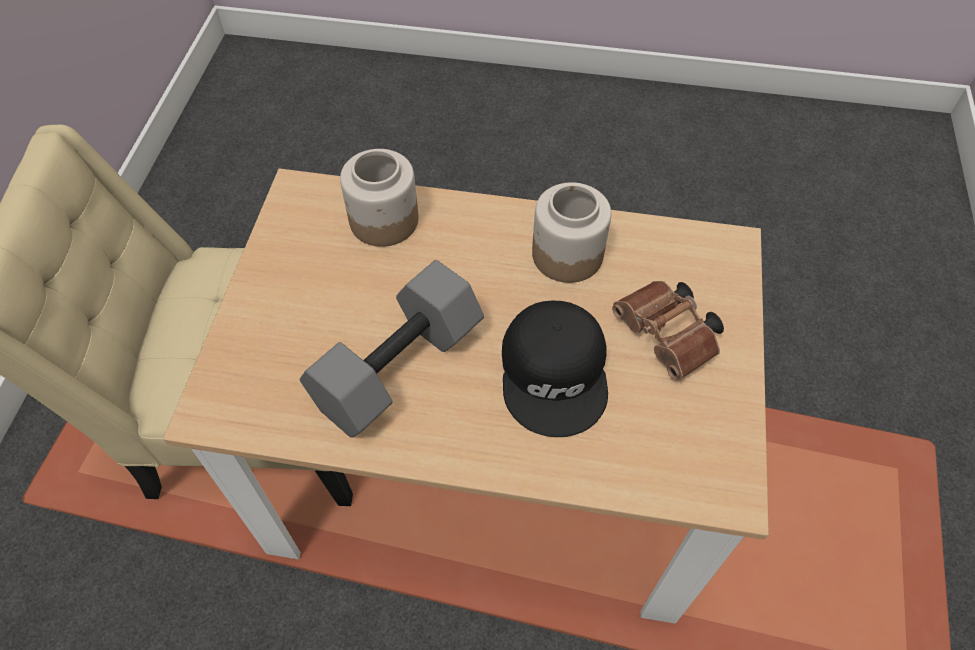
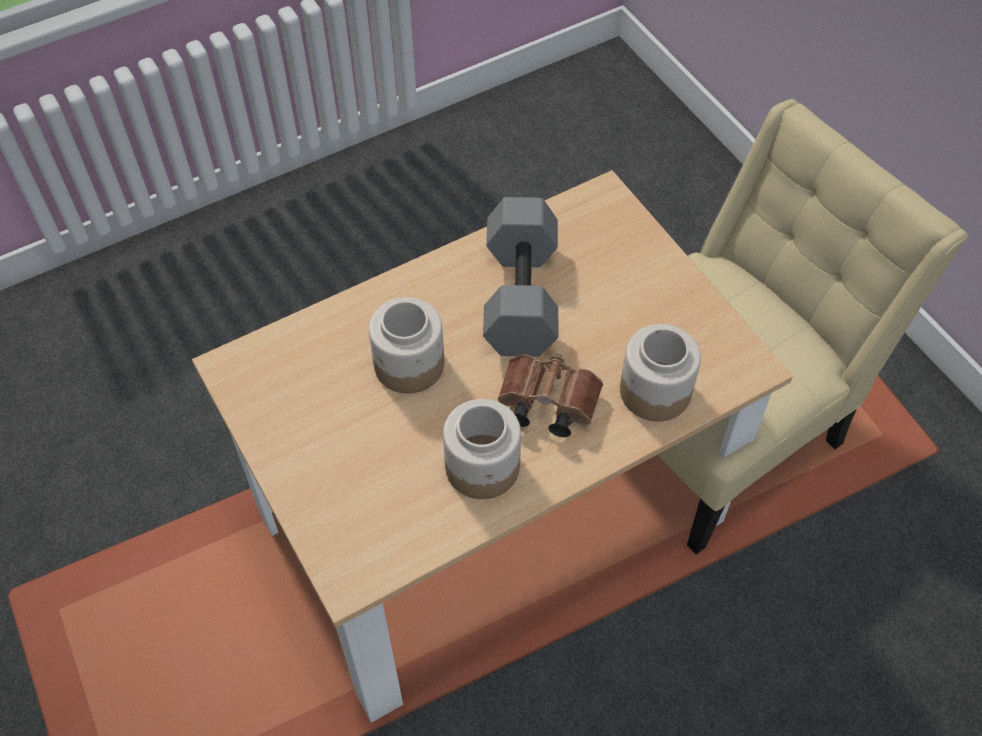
camera: 140 degrees right, 0 degrees up
black cap [502,300,608,437] -> jar [369,297,444,394]
brown binoculars [612,281,724,380] -> brown binoculars moved to [498,353,603,437]

